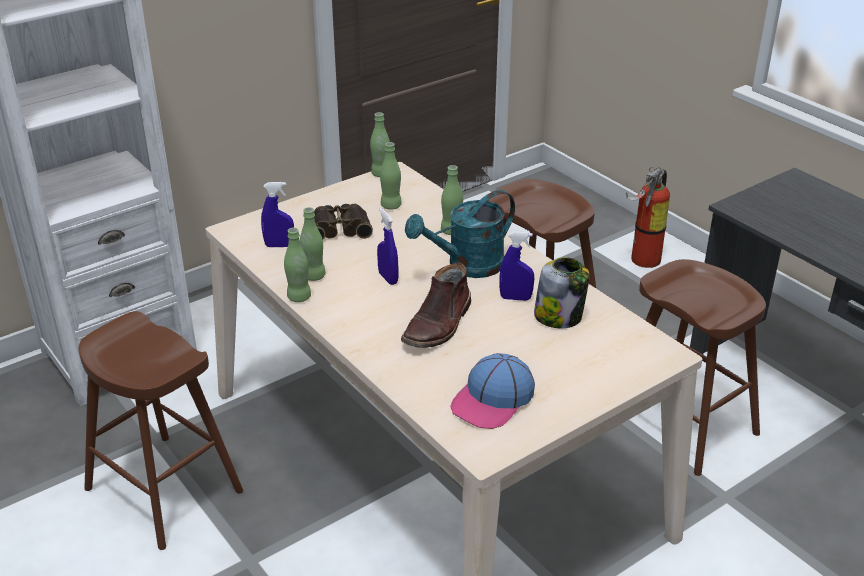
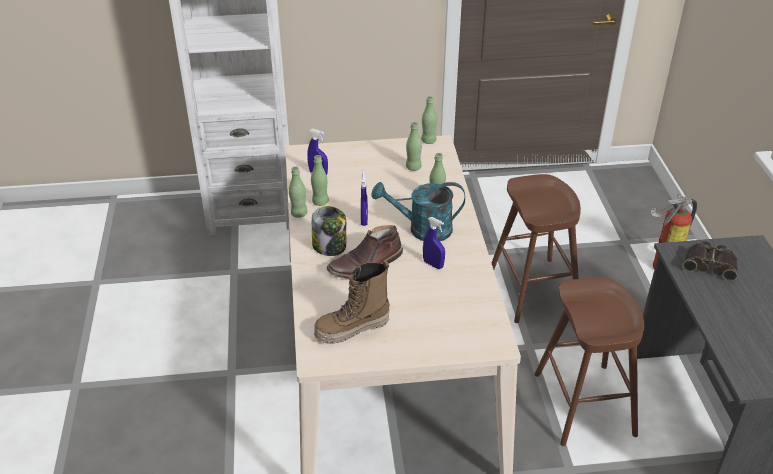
camera: 30 degrees right, 5 degrees up
brown stool [79,311,243,550] -> none
binoculars [314,204,373,240] -> binoculars moved to [683,242,738,281]
cap [450,353,535,429] -> boot [314,260,390,344]
jar [534,257,590,329] -> jar moved to [312,206,347,256]

